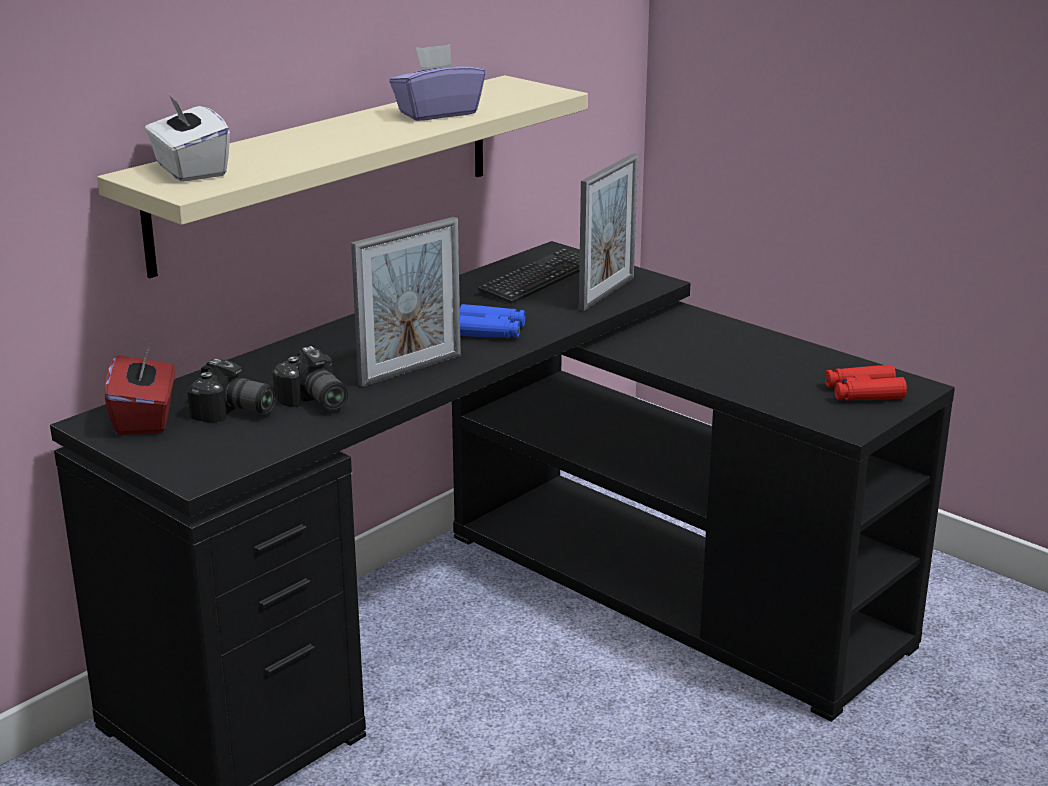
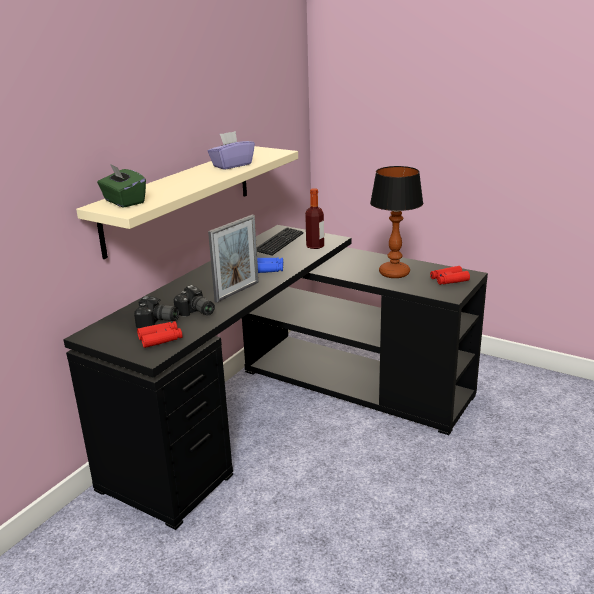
camera: 10 degrees left, 0 degrees up
red tissue box [105,344,175,435] -> none
white tissue box [145,95,230,182] -> green tissue box [97,164,146,208]
picture frame [579,154,638,311] -> bottle [305,188,324,249]
none -> red binoculars [137,321,182,348]
none -> table lamp [370,166,423,278]

